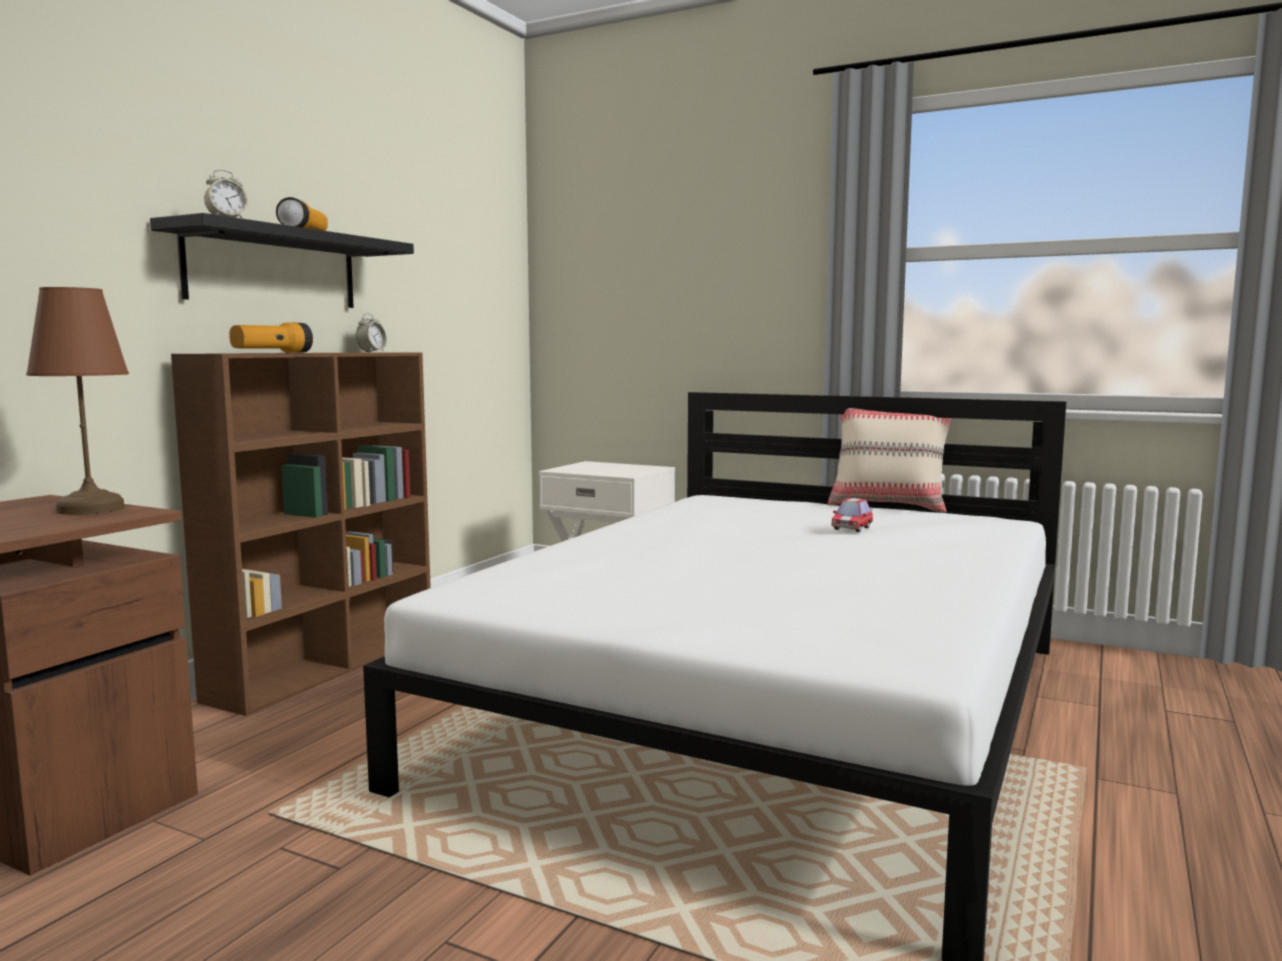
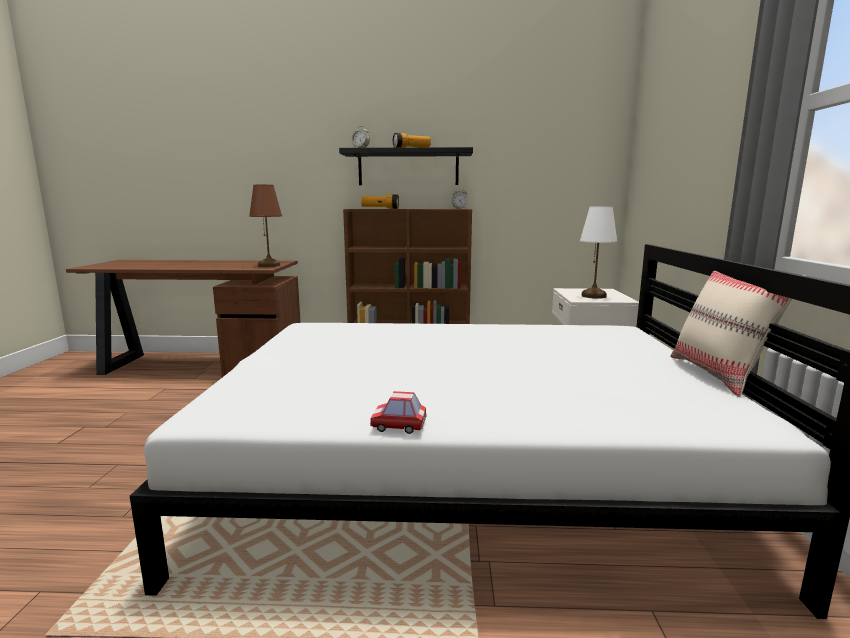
camera: 65 degrees right, 5 degrees up
toy car [831,498,873,532] -> toy car moved to [370,391,426,434]
none -> white table lamp [580,206,617,299]

